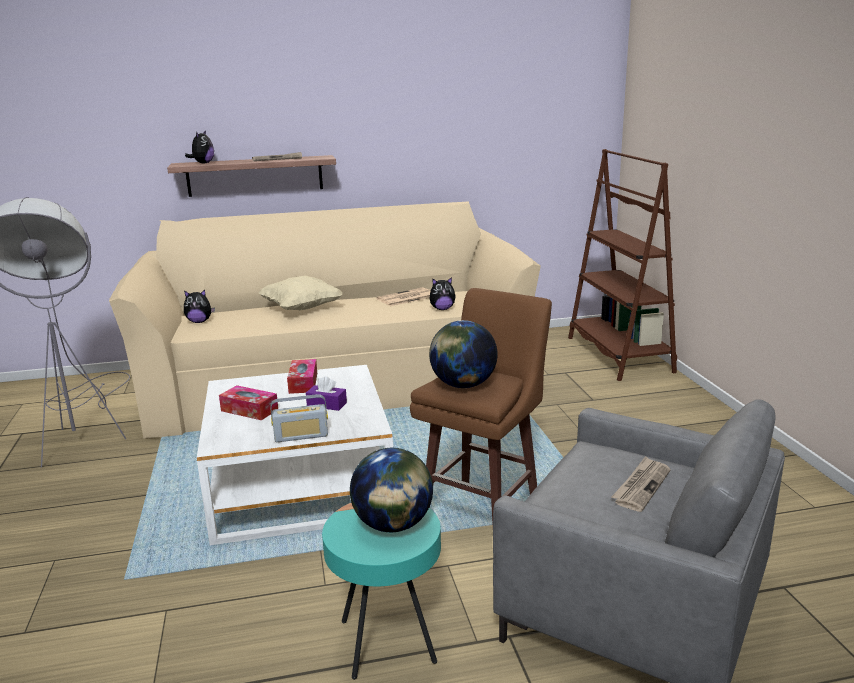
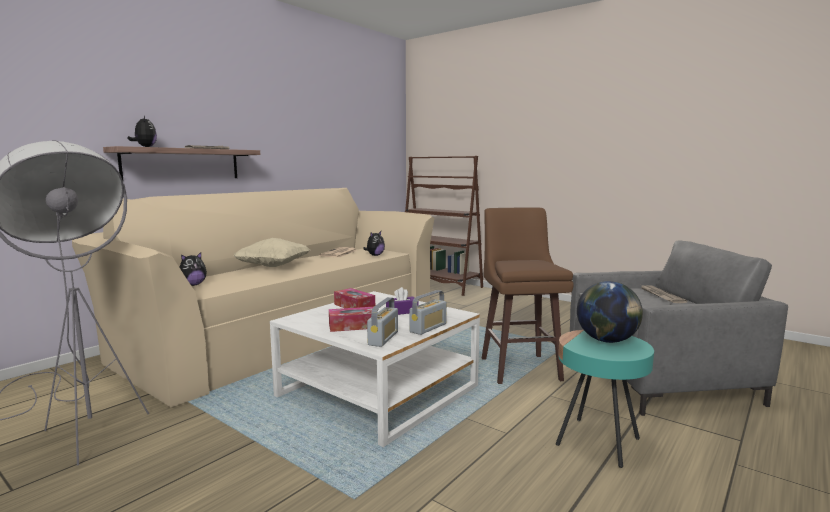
camera: 40 degrees left, 10 degrees down
globe [429,320,498,388] -> none
none -> radio [367,297,398,347]

